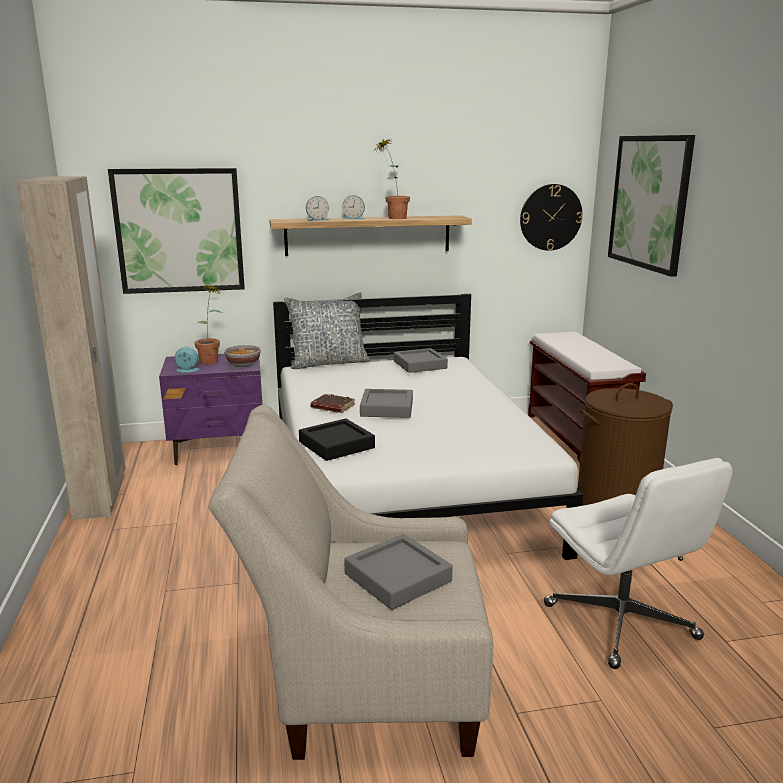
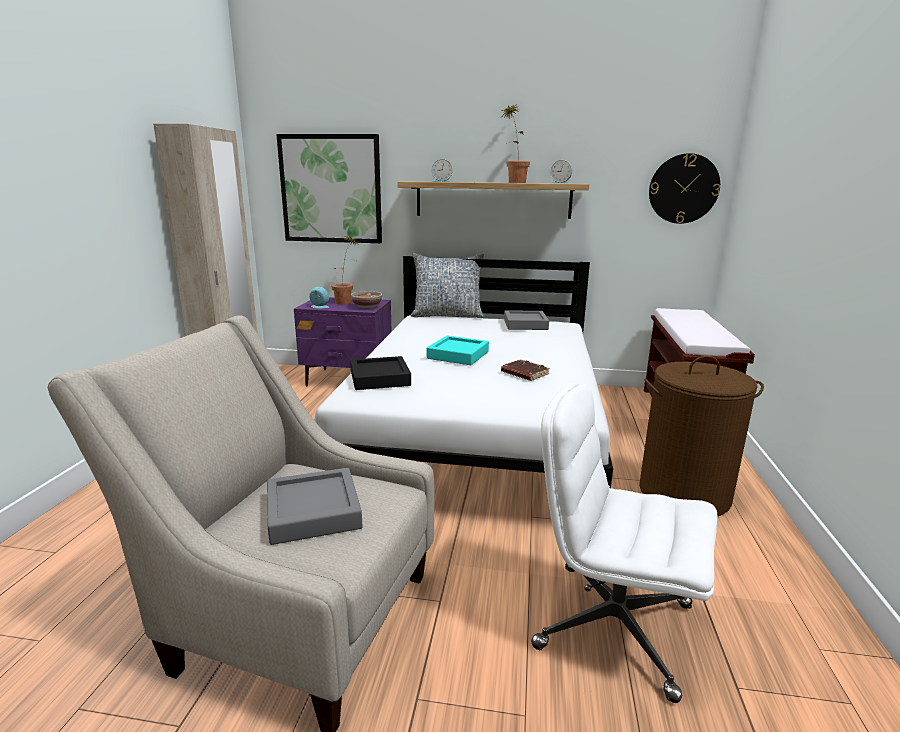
camera: 20 degrees right, 0 degrees up
brown book [310,394,355,413] -> brown book moved to [501,359,550,381]
alarm clock [342,195,365,219] -> alarm clock moved to [550,160,572,183]
grey tray [360,389,413,418] -> turquoise tray [427,336,489,365]
white office chair [544,458,732,669] -> white office chair turned 120 degrees clockwise [531,383,718,703]
picture [608,135,695,277] -> none

